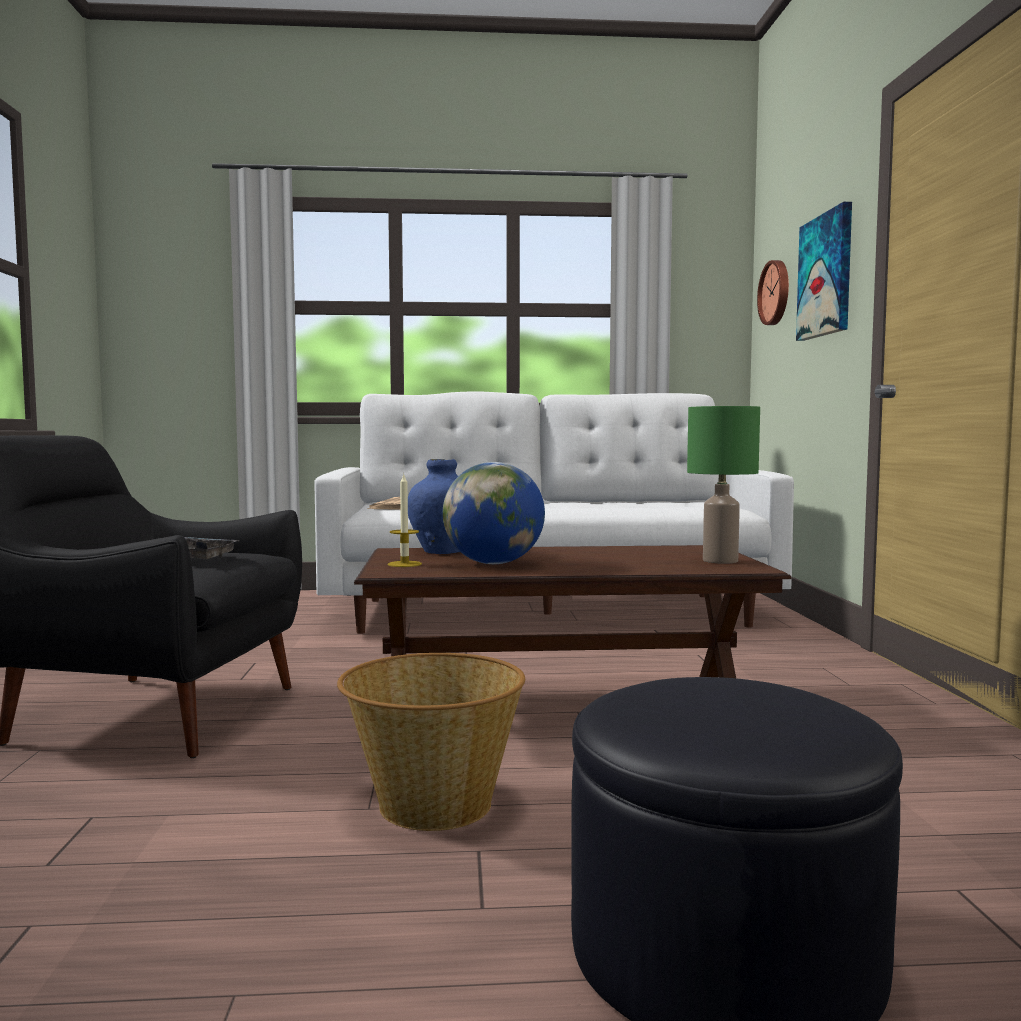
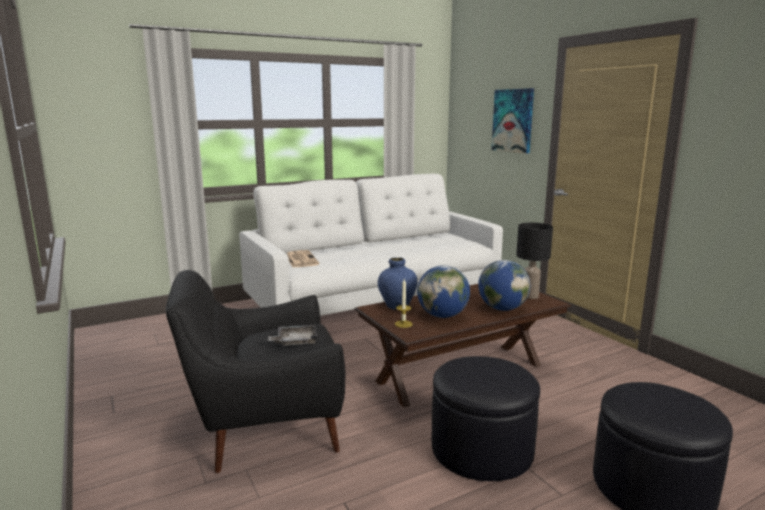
camera: 25 degrees left, 10 degrees up
basket [337,653,525,831] -> black ottoman [432,356,540,481]
green table lamp [687,406,760,564] -> black table lamp [516,223,553,299]
wall clock [757,260,789,325] -> none
none -> globe [478,260,530,311]

